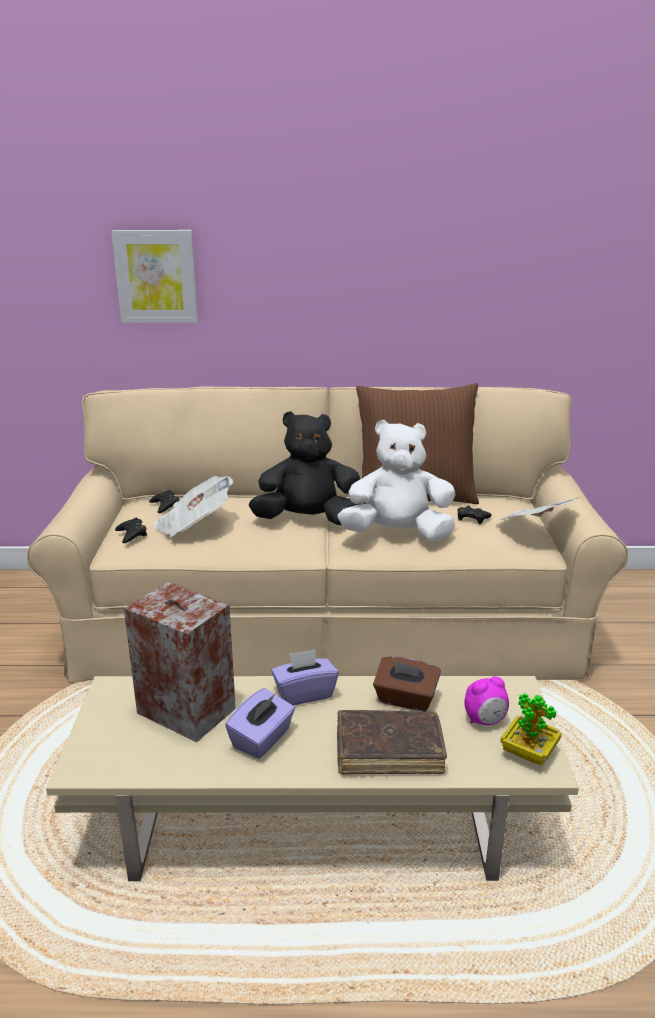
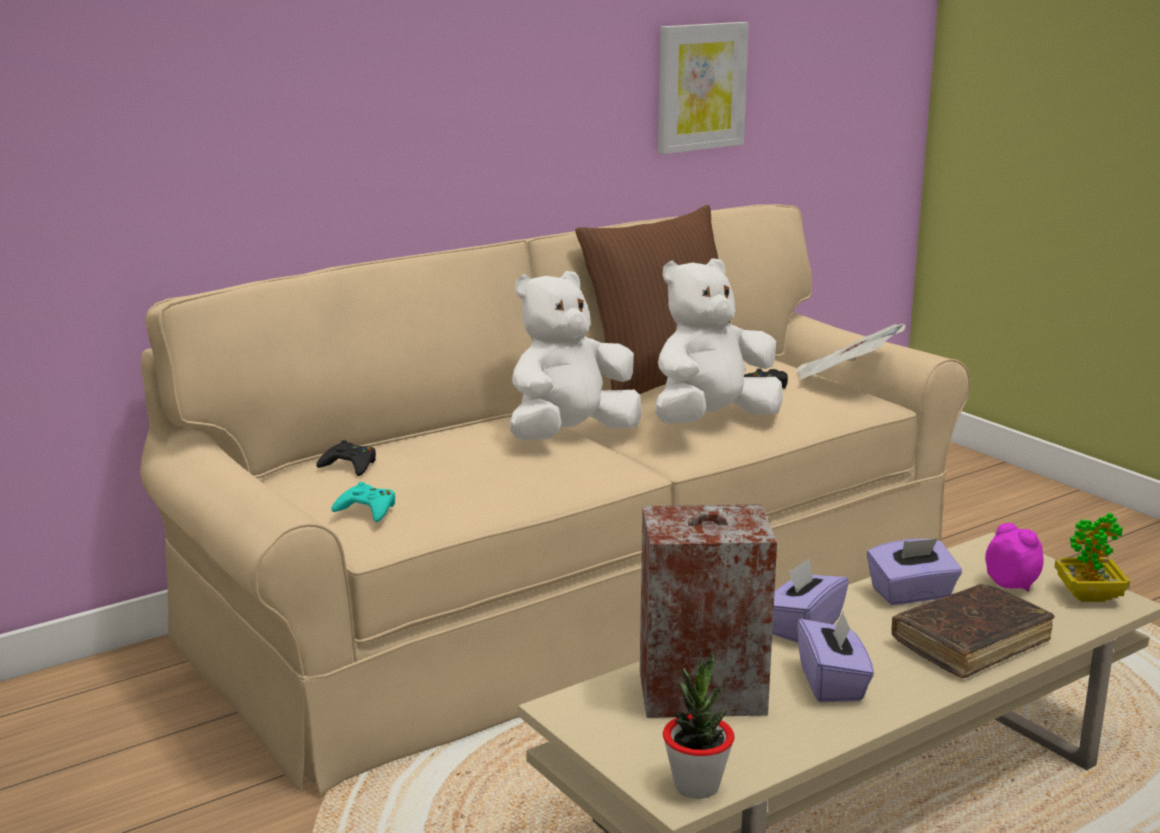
camera: 35 degrees left, 5 degrees down
picture [111,230,198,323] -> picture moved to [658,22,749,154]
black game controller [115,518,147,543] -> turquoise game controller [331,482,395,522]
newspaper [152,476,233,537] -> none
black plush toy [249,411,360,525] -> white plush toy [509,271,642,441]
brown tissue box [373,657,441,712] -> purple tissue box [867,539,962,605]
alarm clock [464,676,509,725] -> alarm clock turned 75 degrees counterclockwise [985,523,1044,591]
none -> potted plant [663,651,735,799]

